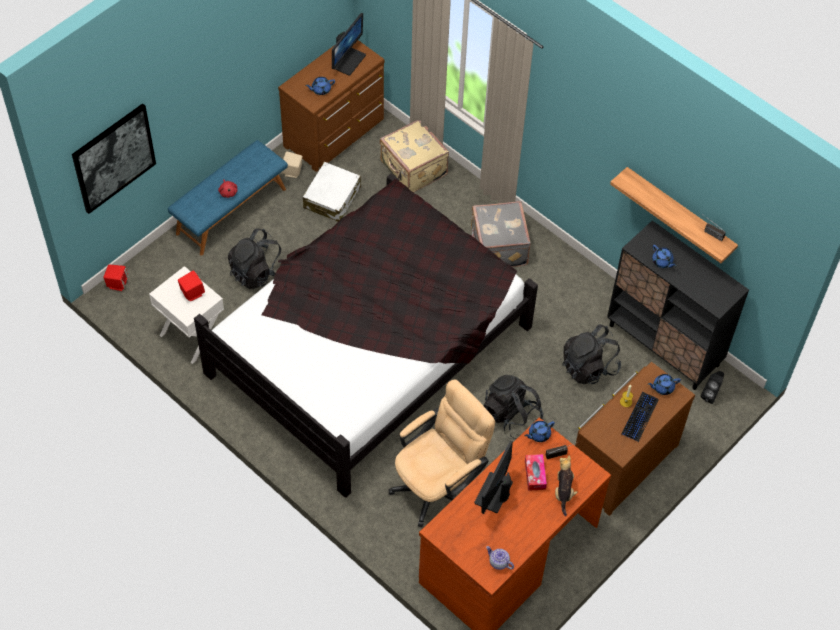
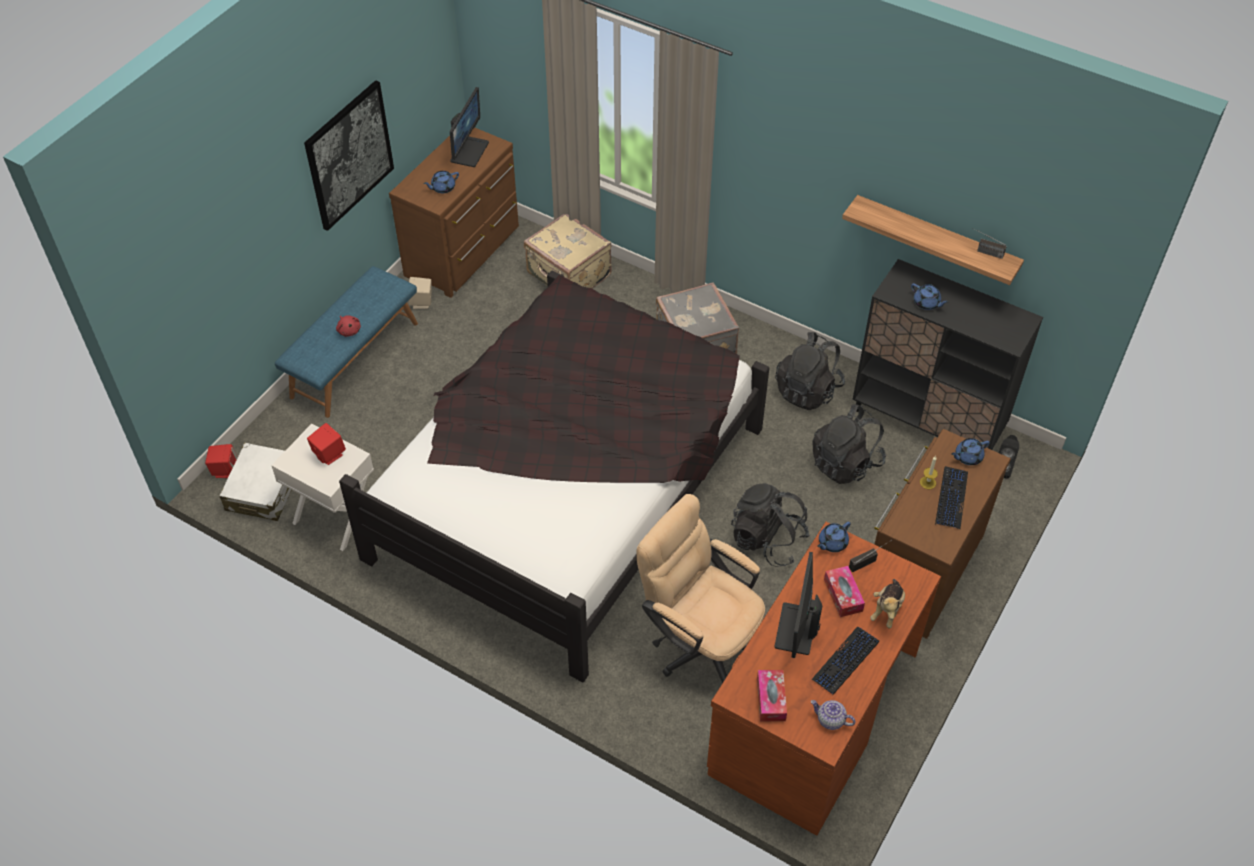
camera: 10 degrees left, 5 degrees down
picture [72,103,156,214] -> picture moved to [304,80,394,231]
black backpack [228,228,285,289] -> black backpack moved to [775,332,845,410]
white suitcase [303,162,361,222] -> white suitcase moved to [220,443,291,521]
beige office chair [389,380,495,527] -> beige office chair turned 90 degrees counterclockwise [637,494,765,683]
plush toy [555,456,578,516] -> plush toy turned 150 degrees counterclockwise [870,579,905,629]
none -> tissue box [757,670,787,721]
none -> keyboard [811,627,879,695]

